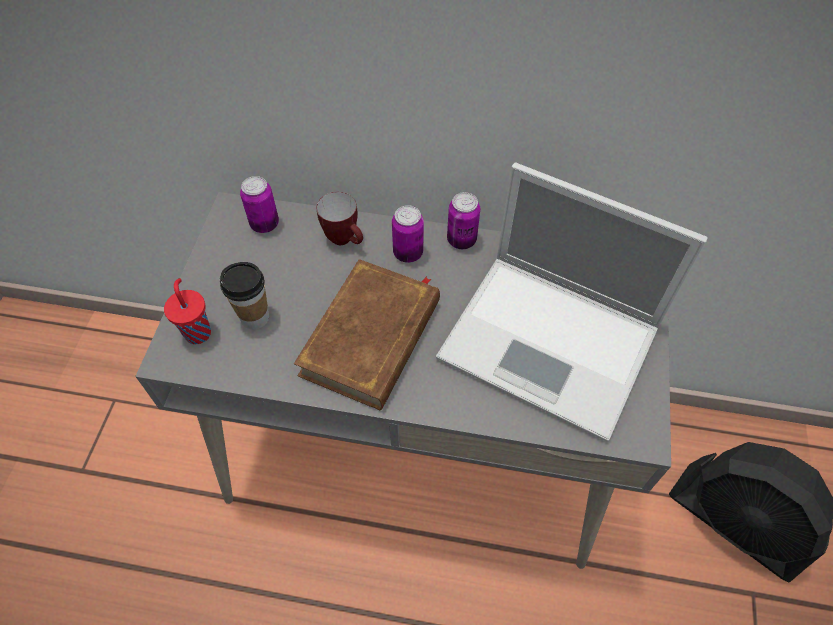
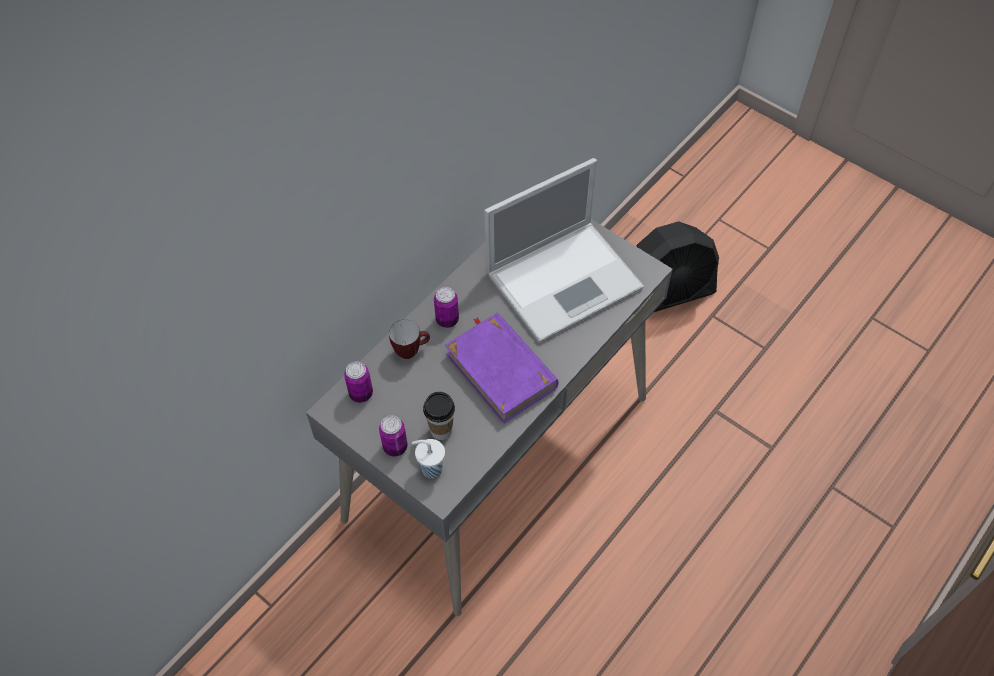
camera: 60 degrees left, 0 degrees up
red cup [164,278,211,344] -> white cup [412,439,445,479]
brown book [294,259,440,411] -> purple book [445,313,558,423]
can [447,192,480,249] -> can moved to [379,415,408,457]

